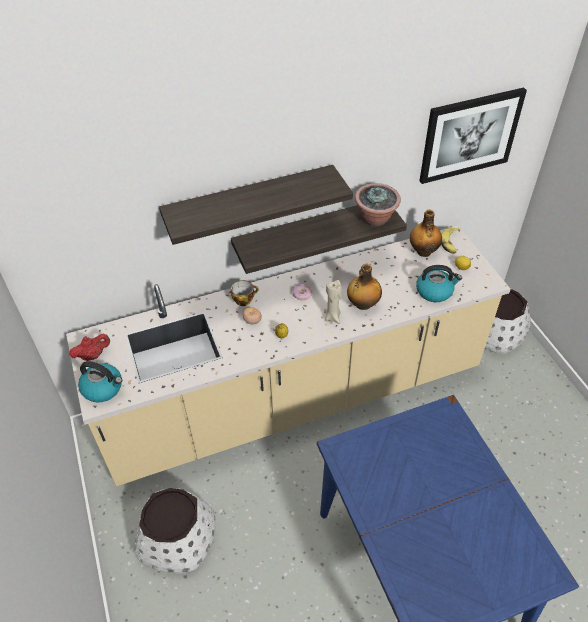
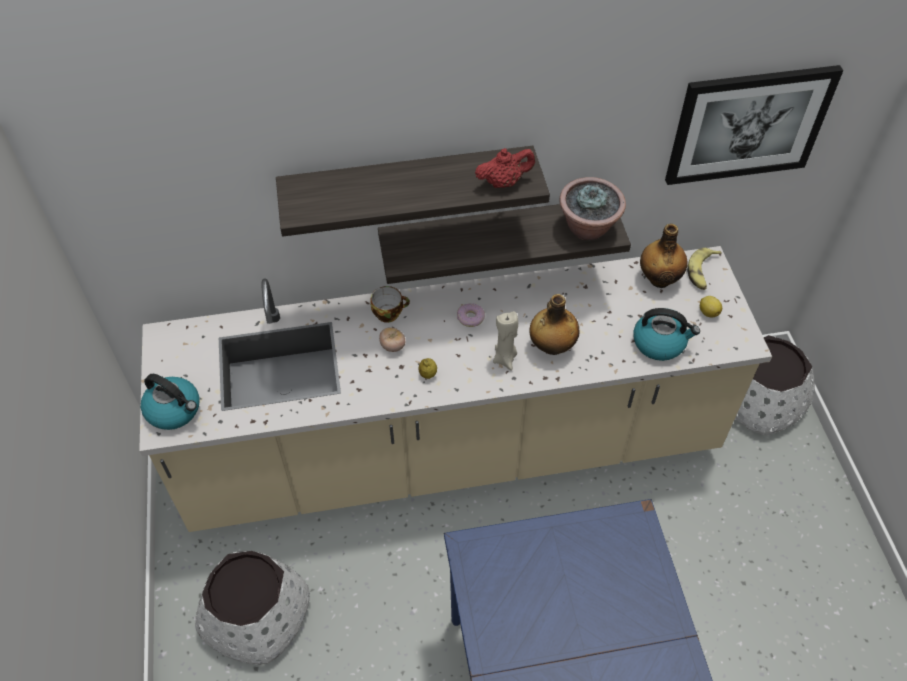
camera: 10 degrees right, 5 degrees up
red teapot [69,334,110,361] -> red teapot moved to [475,148,535,188]

